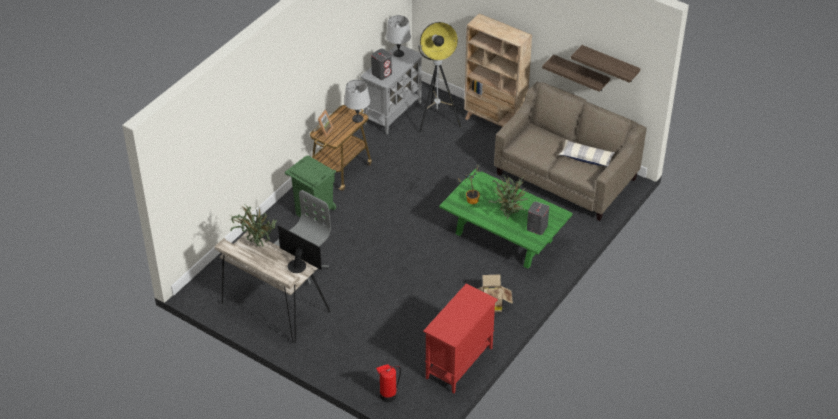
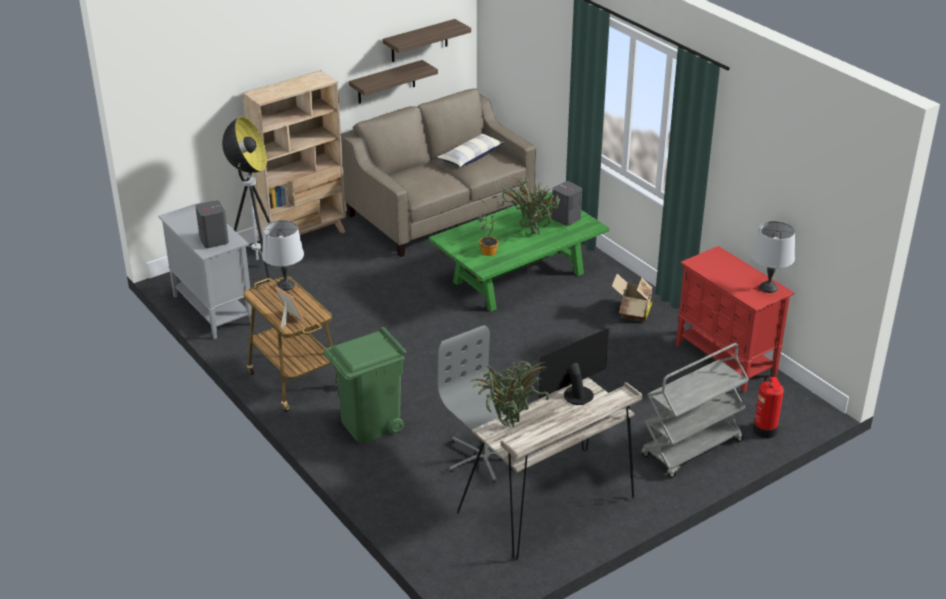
camera: 70 degrees left, 10 degrees down
grey table lamp [386,15,411,57] -> grey table lamp moved to [752,221,795,293]
none -> grey cart [641,343,749,478]

